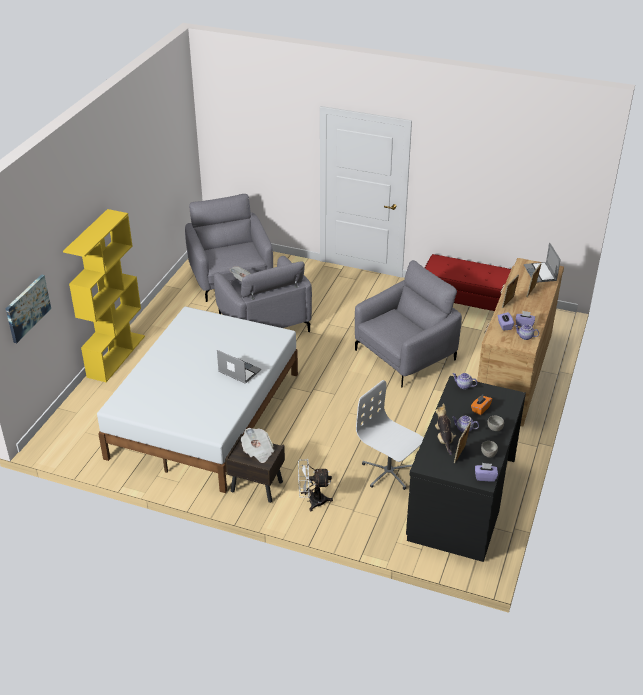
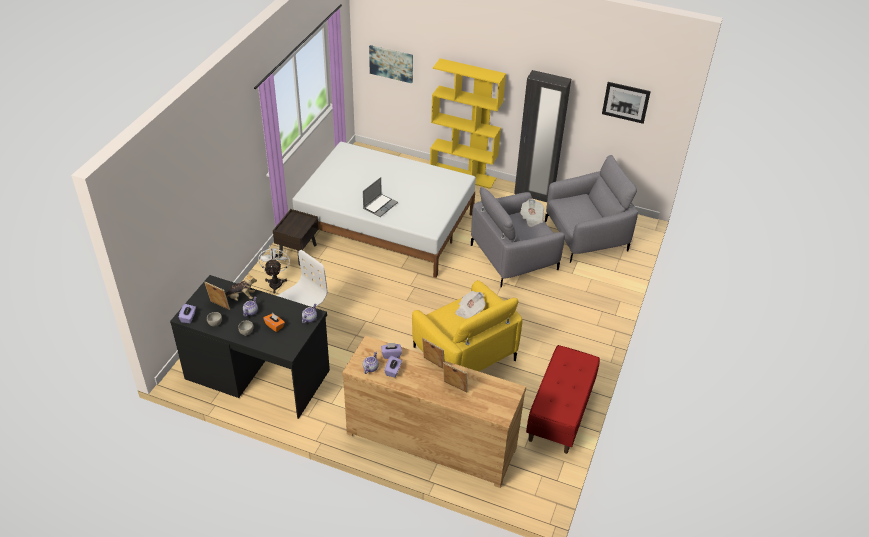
camera: 90 degrees right, 5 degrees up
newspaper [241,428,275,463] -> newspaper moved to [455,291,486,319]
grey armchair [355,260,462,387] -> yellow armchair [412,280,522,371]
laptop [524,242,561,283] -> none
none -> black wardrobe [514,70,571,202]
none -> picture [602,82,651,124]

